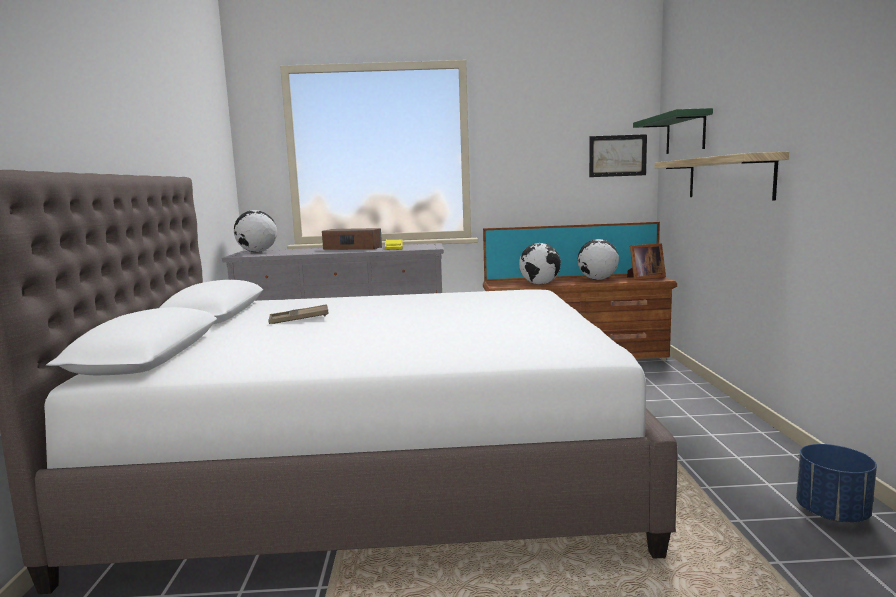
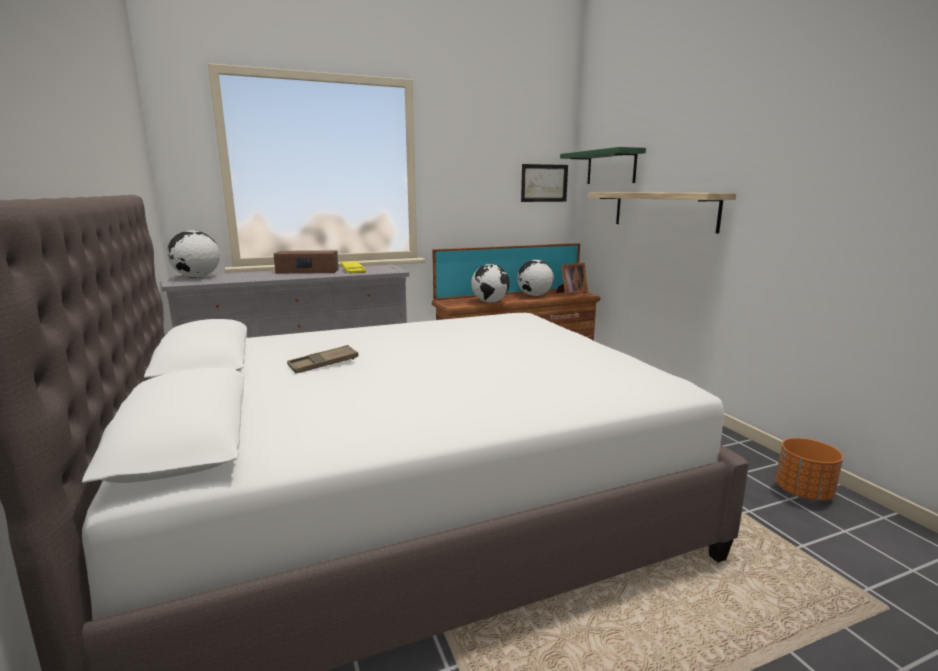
camera: 20 degrees left, 5 degrees up
blue planter [796,444,877,522] -> orange planter [776,438,843,501]

